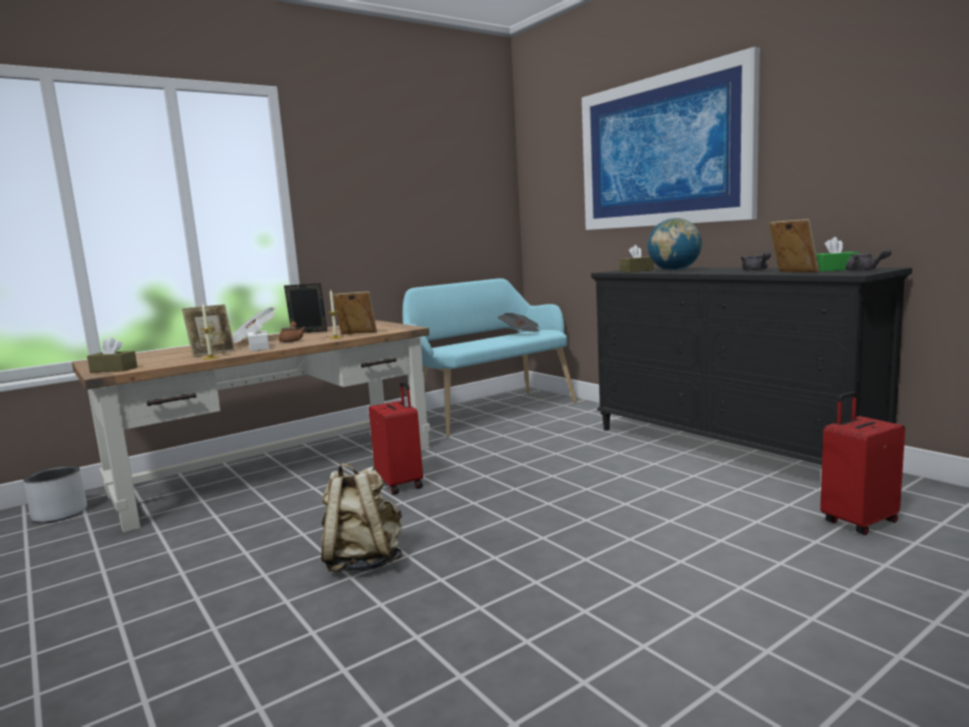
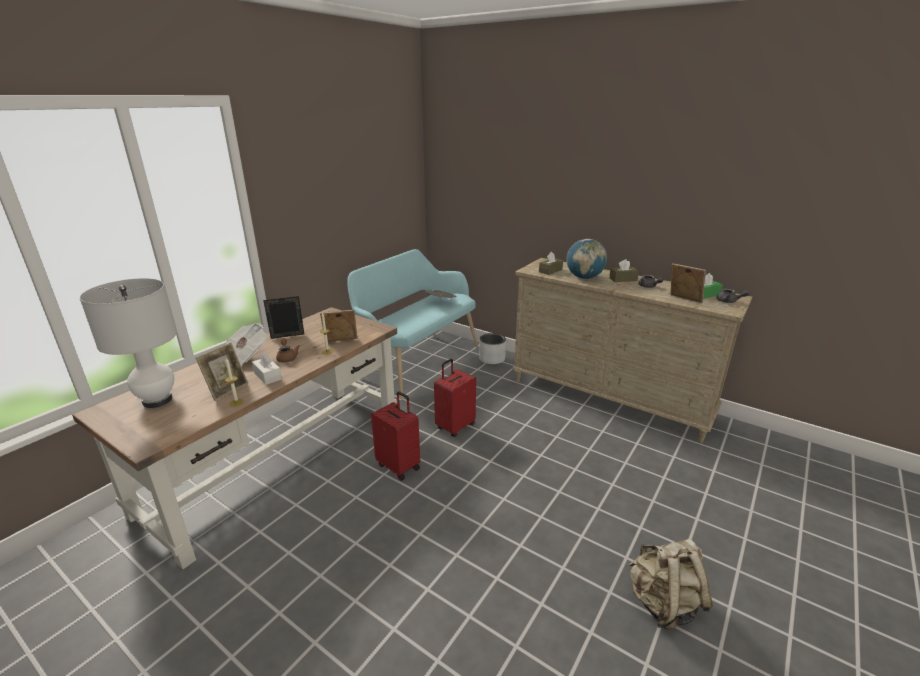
camera: 20 degrees left, 15 degrees up
grey planter [23,466,87,523] -> grey planter moved to [479,333,506,365]
brown tissue box [87,337,137,372] -> brown tissue box moved to [609,259,639,282]
beige backpack [321,463,402,572] -> beige backpack moved to [629,538,713,630]
picture [582,47,760,230] -> none
black dresser [591,268,912,465] -> beige dresser [512,258,752,443]
red suitcase [820,392,905,535] -> red suitcase moved to [434,359,476,437]
none -> white table lamp [80,278,177,408]

